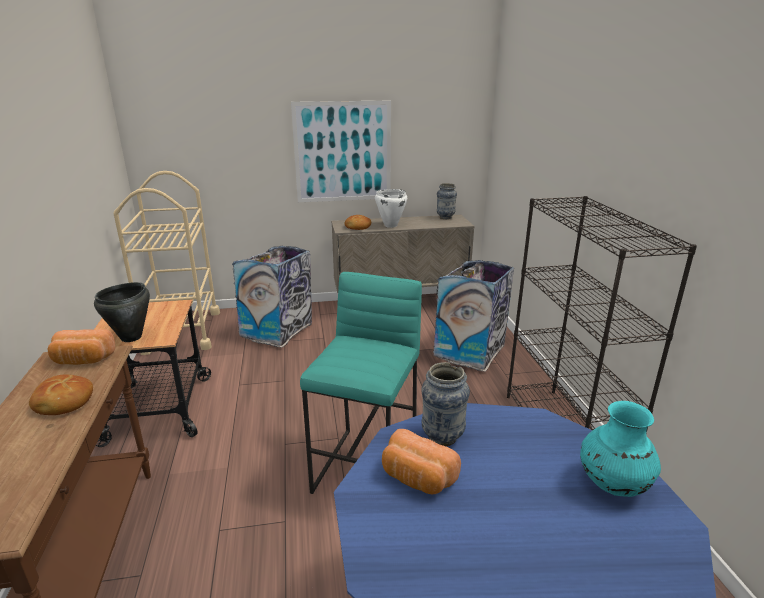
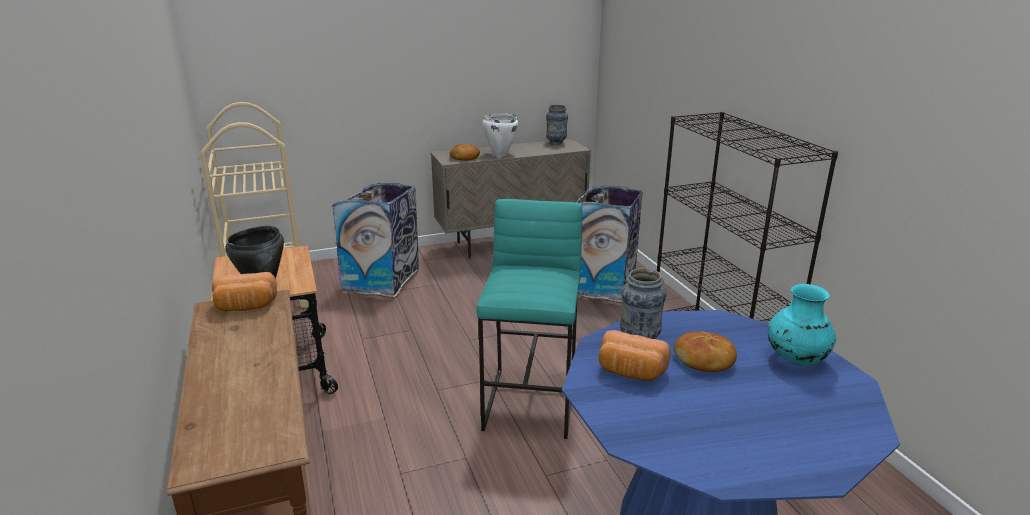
camera: 10 degrees left, 0 degrees up
bread [29,375,93,415] -> bread moved to [674,331,737,372]
picture [291,101,391,202] -> none

